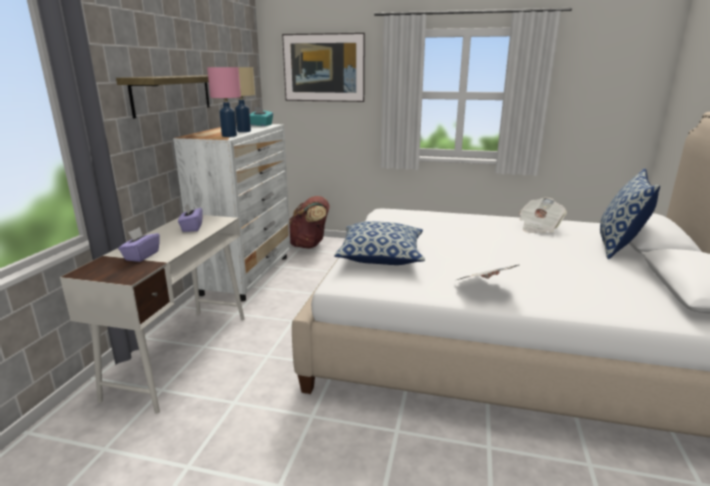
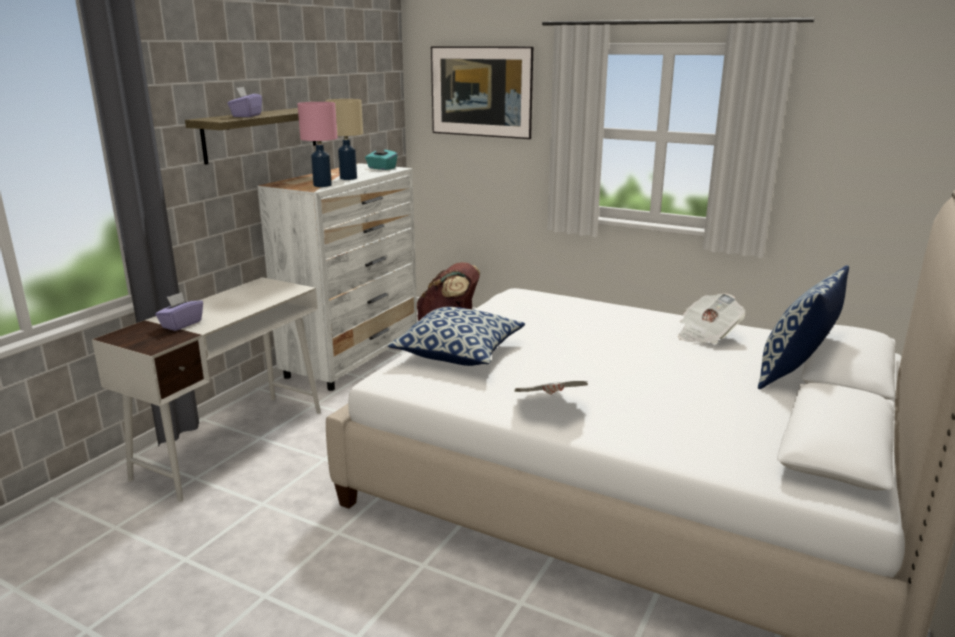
camera: 15 degrees right, 0 degrees up
purple tissue box [178,203,203,232] -> purple tissue box moved to [227,87,262,117]

